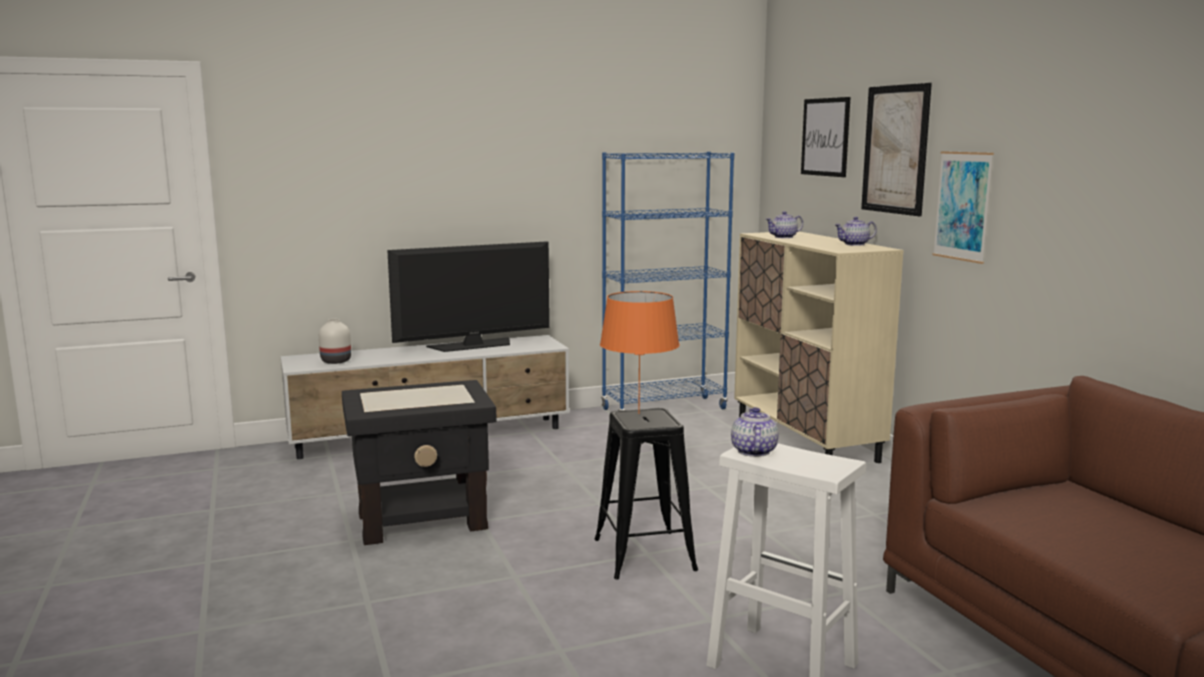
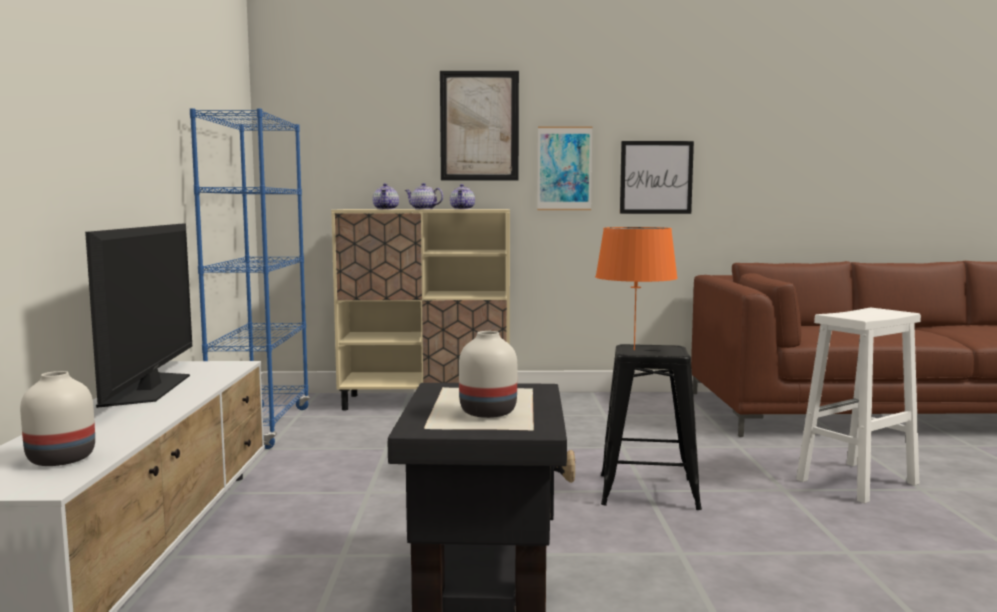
camera: 70 degrees left, 5 degrees down
teapot [731,407,778,457] -> teapot moved to [405,183,443,209]
picture [801,97,851,177] -> picture moved to [620,141,694,214]
none -> white vase [459,331,517,418]

